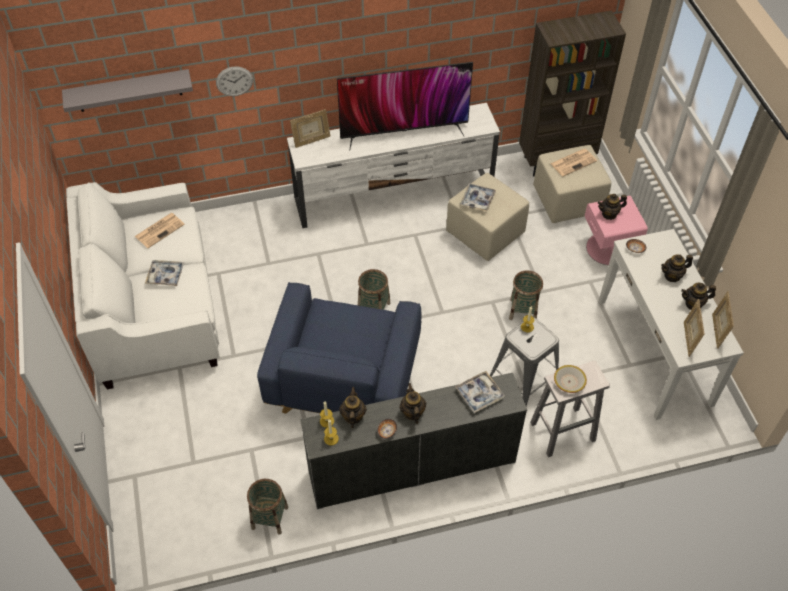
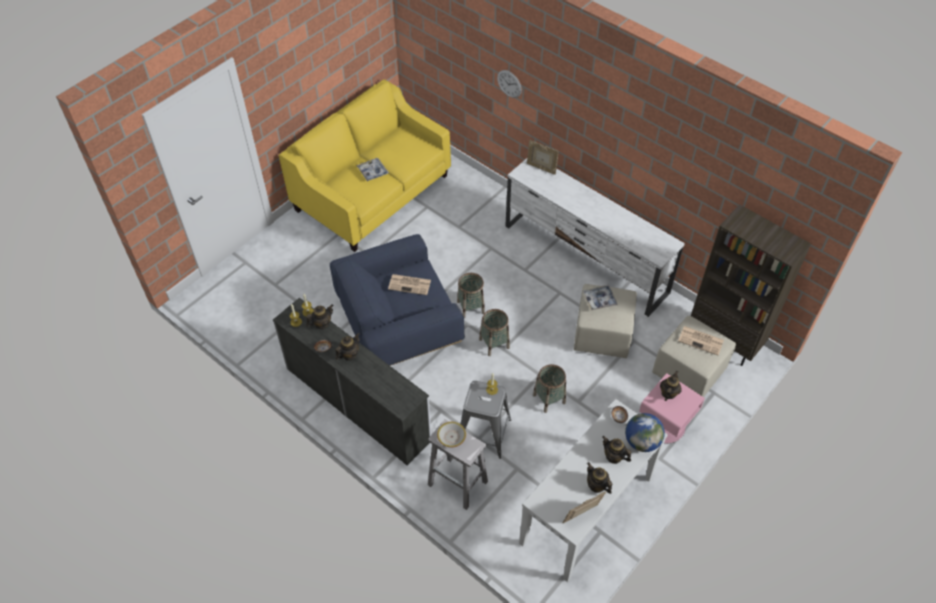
camera: 55 degrees right, 0 degrees up
grey shelf [62,69,193,112] -> none
white sofa [66,182,220,390] -> yellow sofa [279,79,451,252]
newspaper [135,213,185,248] -> newspaper moved to [388,274,431,295]
basket [247,479,288,535] -> basket moved to [479,309,510,356]
television [337,62,473,151] -> none
tray [455,371,505,413] -> none
teapot [598,194,627,220] -> teapot turned 75 degrees clockwise [660,371,682,401]
picture frame [684,299,704,357] -> none
none -> globe [625,413,665,452]

